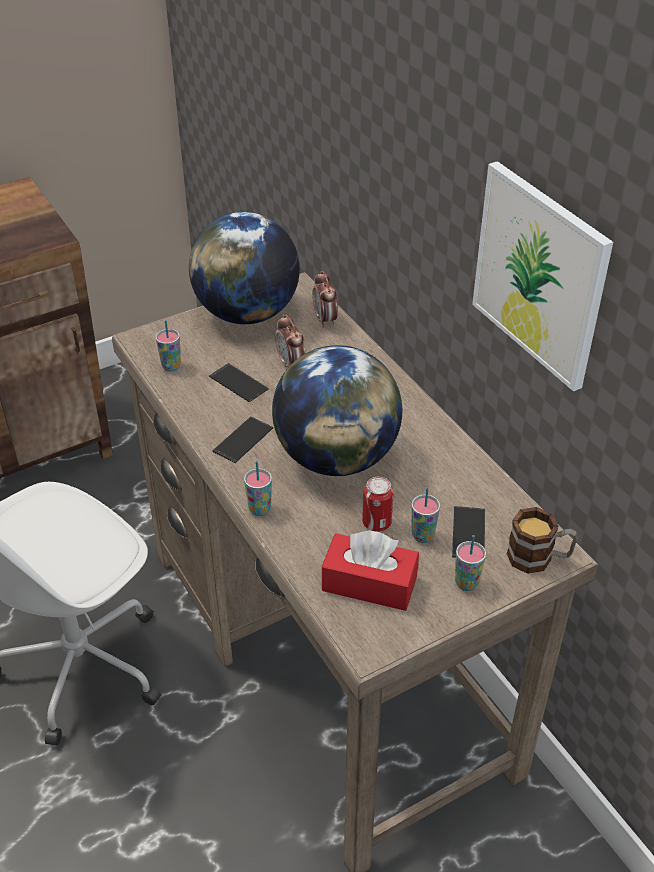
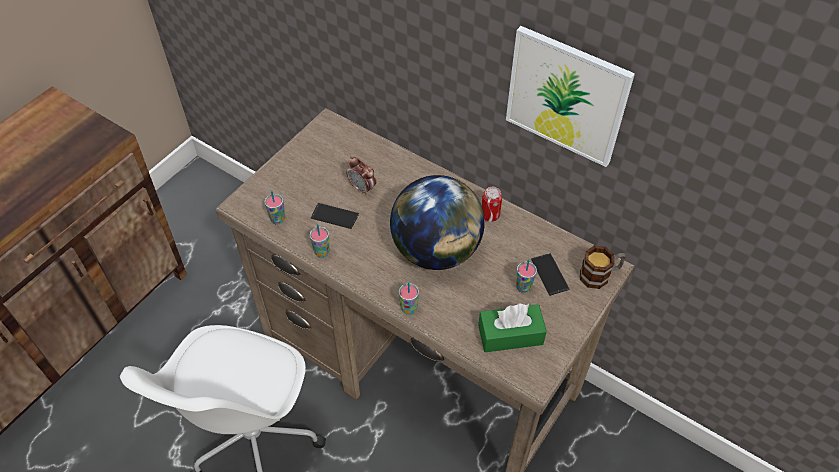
camera: 25 degrees left, 10 degrees up
globe [189,212,300,324] -> none
phone [212,417,273,463] -> none
alarm clock [313,271,338,328] -> none
red tissue box [322,531,419,611] -> green tissue box [478,303,547,352]
can [362,477,394,532] -> can moved to [482,187,502,222]
cup [455,535,486,591] -> cup moved to [310,224,330,258]

